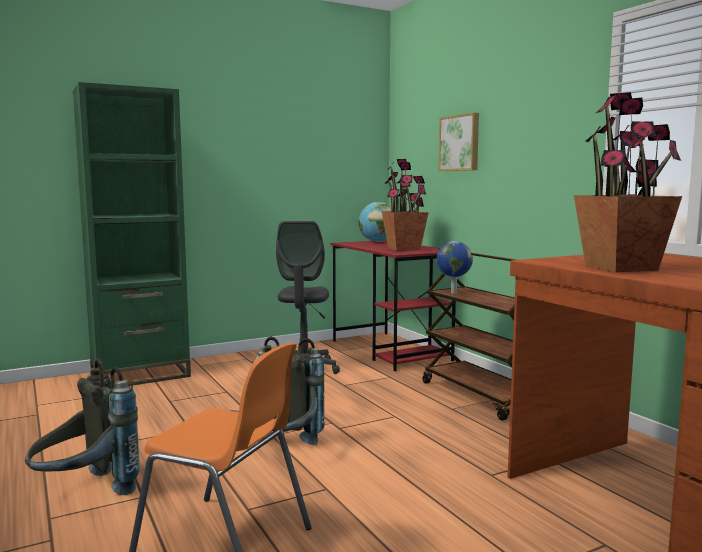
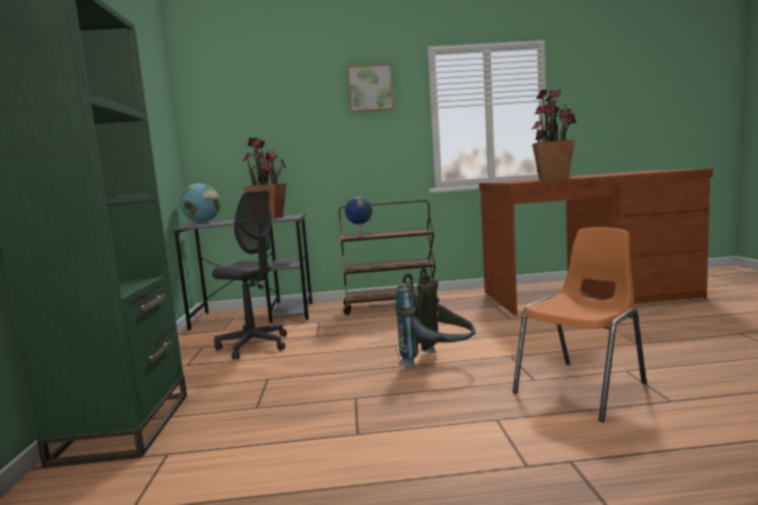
camera: 65 degrees left, 0 degrees up
grey backpack [25,359,140,495] -> none
red desk [331,240,456,371] -> grey desk [171,214,313,330]
picture [438,113,479,171] -> picture moved to [347,63,394,112]

